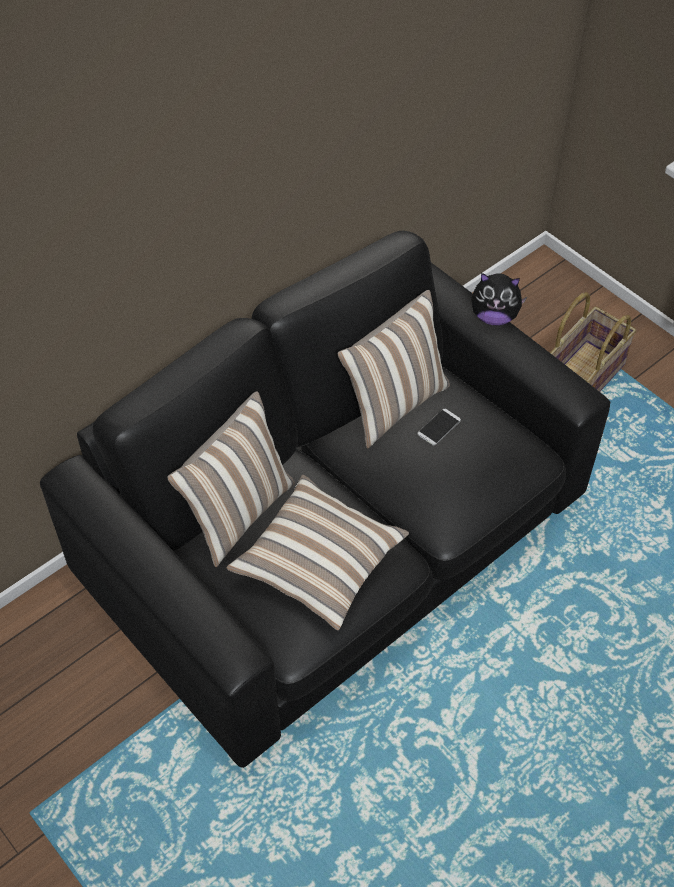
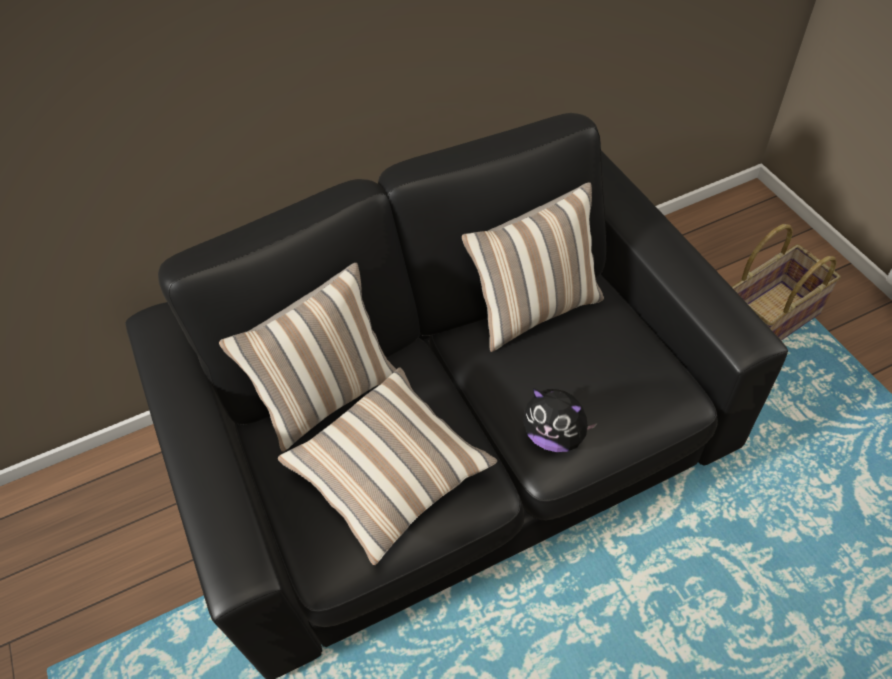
camera: 20 degrees right, 0 degrees up
phone [418,409,461,445] -> none
plush toy [471,273,527,325] -> plush toy moved to [523,388,598,452]

